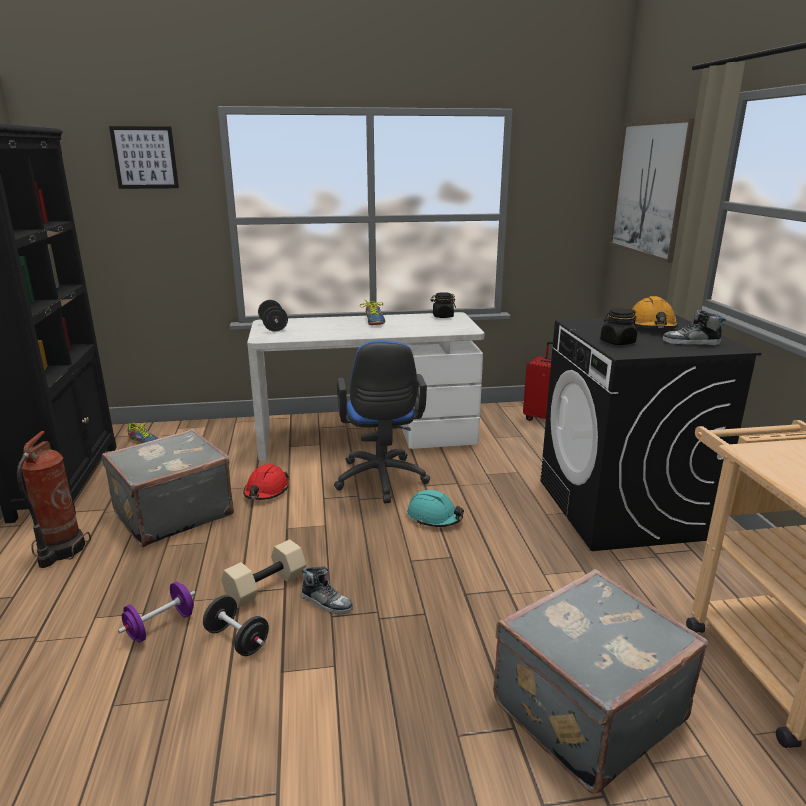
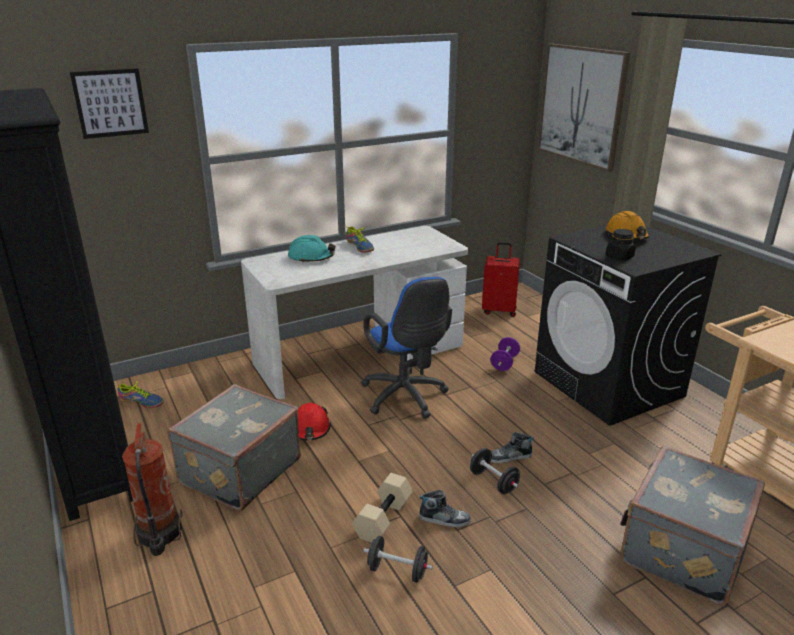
camera: 20 degrees left, 5 degrees up
purple dumbbell [118,582,196,643] -> purple dumbbell moved to [491,337,520,371]
black dumbbell [258,300,288,332] -> black dumbbell moved to [470,448,520,494]
turquoise hard hat [407,490,464,527] -> turquoise hard hat moved to [288,235,335,263]
black jar [430,292,456,318] -> none
shoe [663,310,726,345] -> shoe moved to [491,432,534,463]

